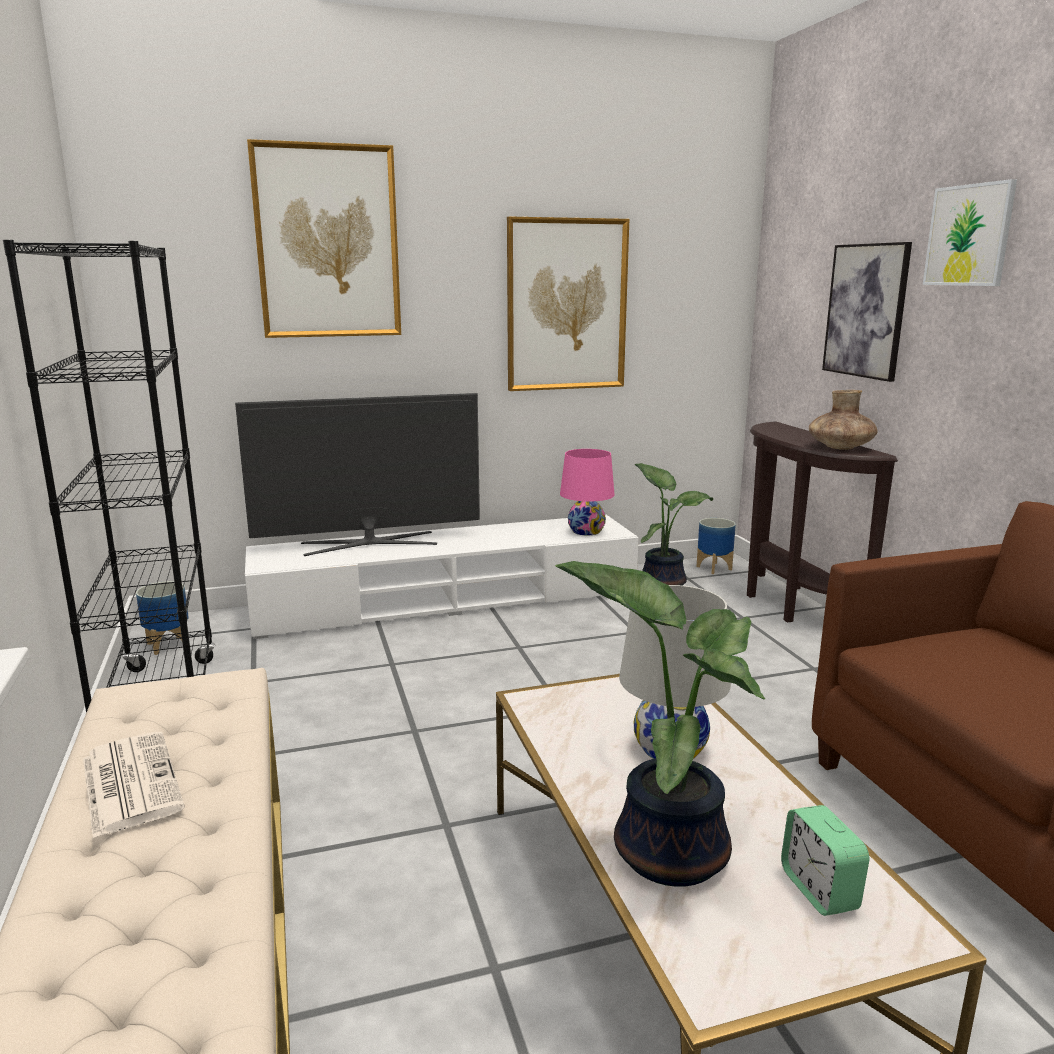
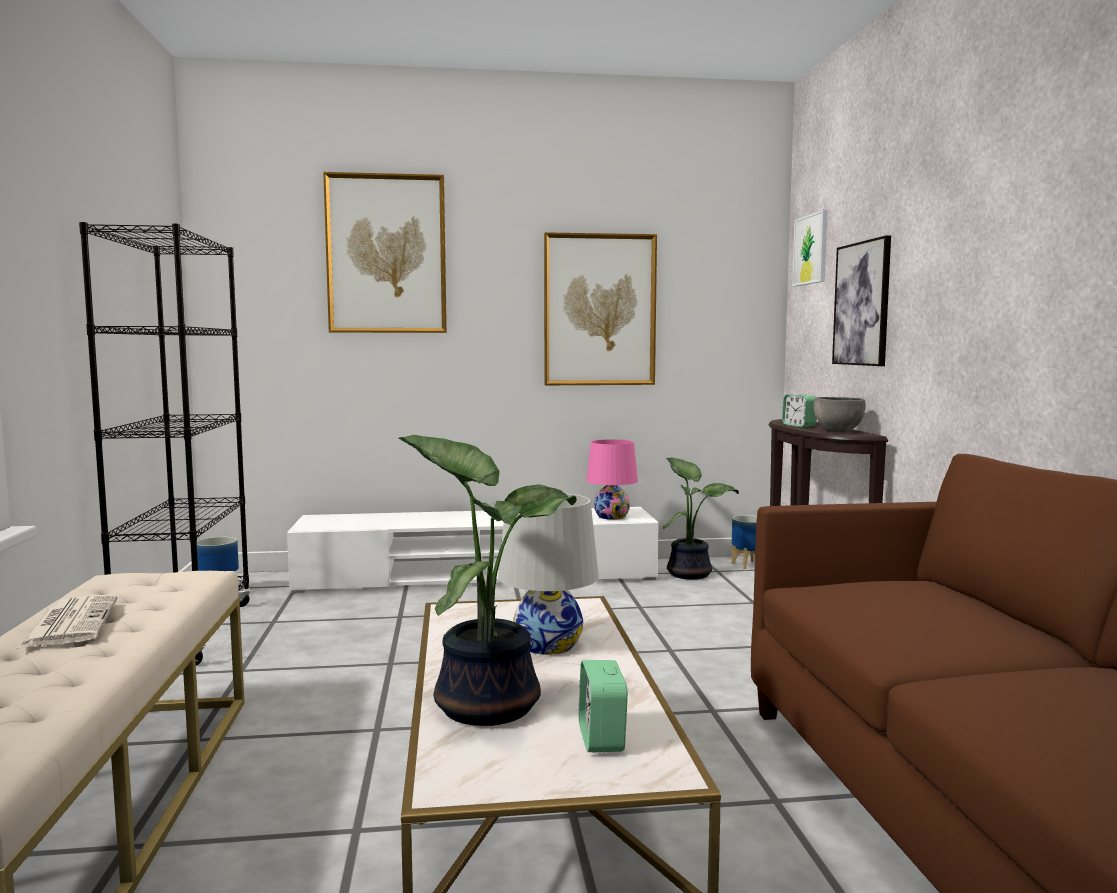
camera: 10 degrees right, 10 degrees down
television [235,393,480,556] -> none
brown vase [809,390,878,450] -> grey bowl [814,397,866,432]
picture [923,179,1017,286] -> picture moved to [792,210,828,286]
none -> alarm clock [782,394,817,427]

